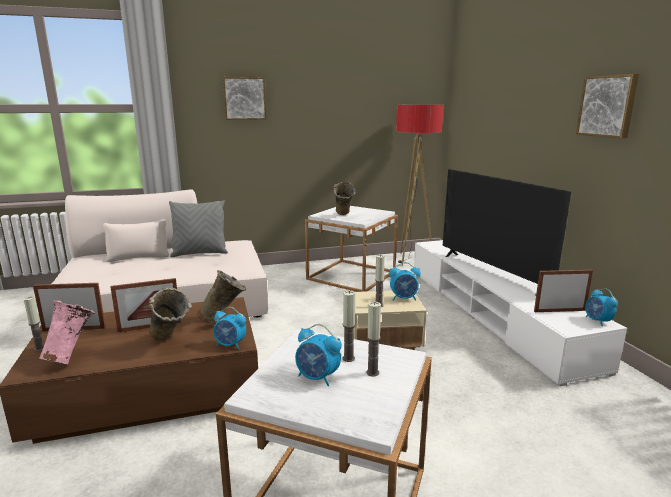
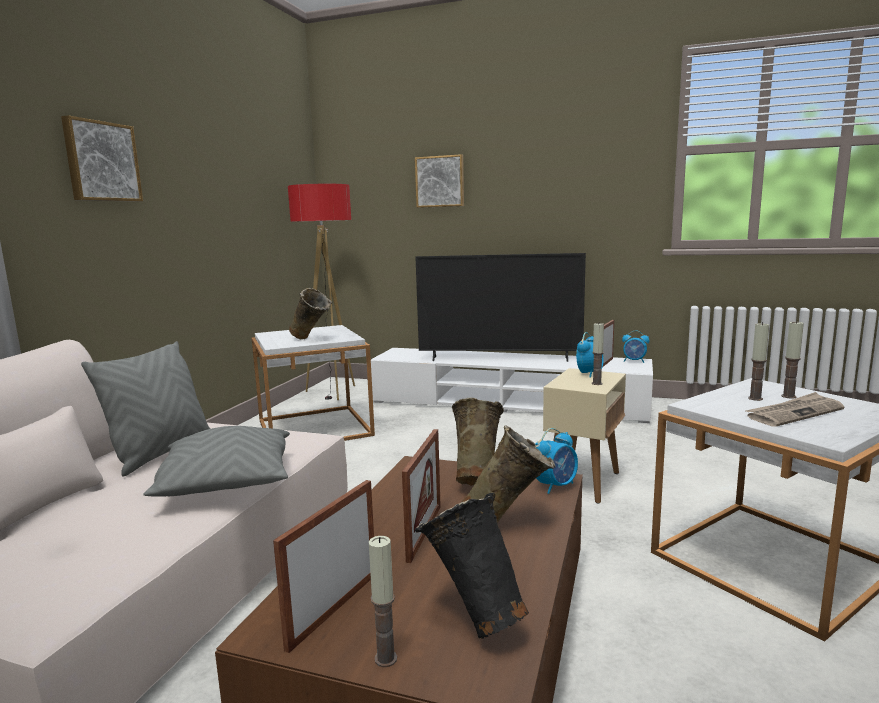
camera: 55 degrees left, 5 degrees down
pink vase [39,300,95,364] -> black vase [415,493,529,639]
alarm clock [295,324,342,386] -> newspaper [746,392,844,427]
picture [576,74,639,138] -> picture moved to [415,154,464,208]
none -> grey pillow [143,426,290,497]

